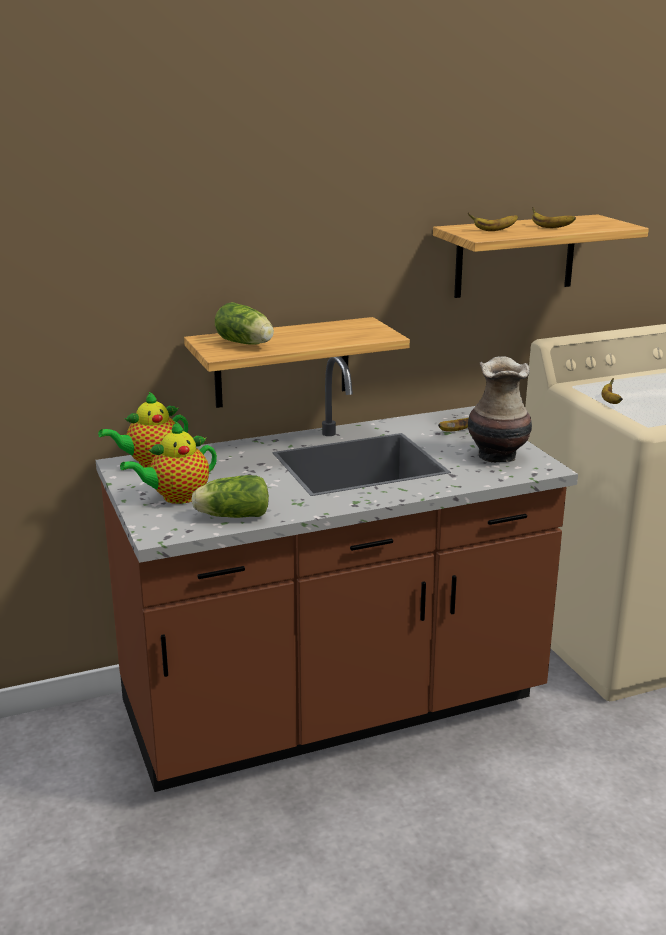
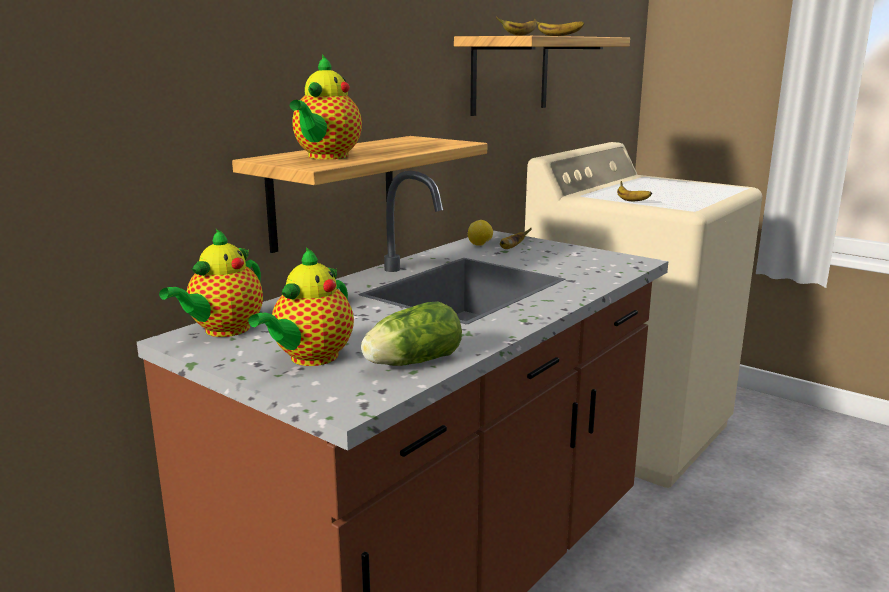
camera: 30 degrees left, 5 degrees down
lettuce [215,302,274,344] -> teapot [290,54,362,160]
vase [468,356,532,463] -> none
none -> lemon [468,220,493,246]

